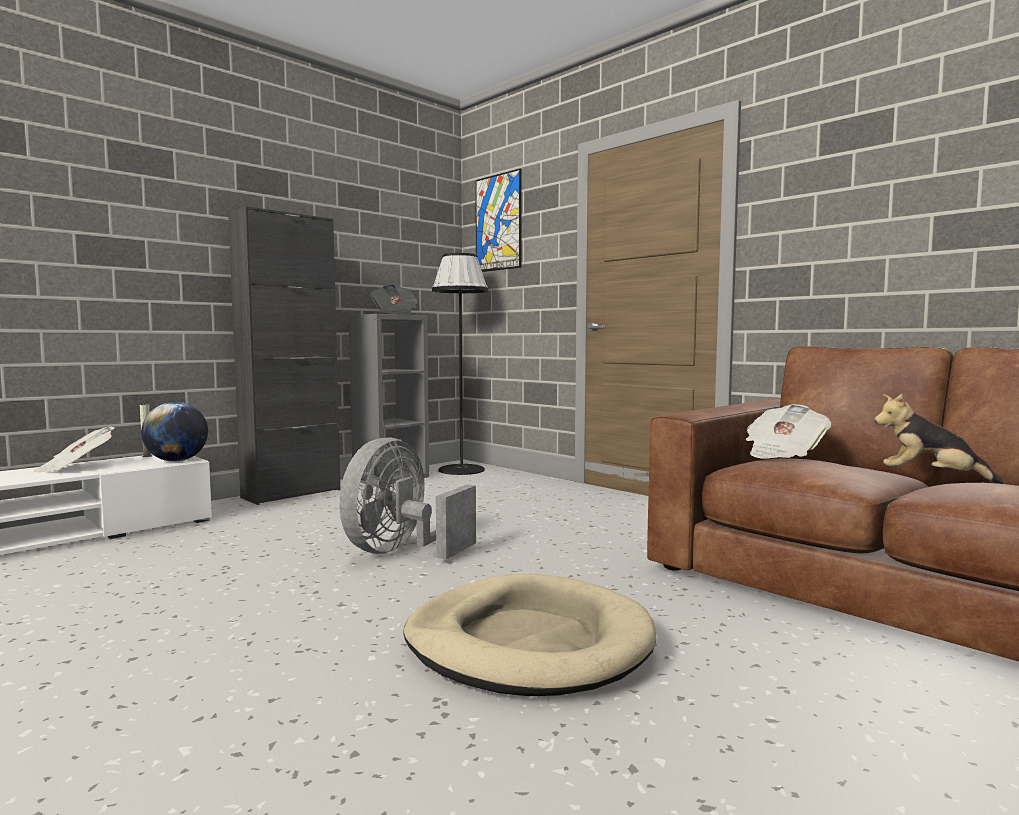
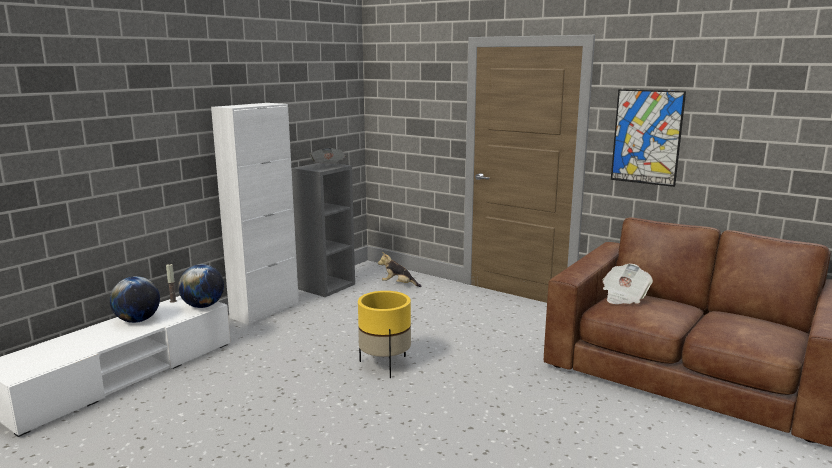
camera: 10 degrees left, 10 degrees up
newspaper [34,426,115,472] -> globe [110,276,160,323]
black cabinet [228,206,340,505] -> white cabinet [211,103,299,325]
grey fan [339,437,476,560] -> yellow planter [358,291,411,378]
beige dog bed [403,574,656,696] -> none
black floor lamp [432,253,488,475] -> none
picture [475,168,522,272] -> picture moved to [611,89,686,187]
plush toy [874,394,1004,484] -> plush toy moved to [378,252,421,287]

